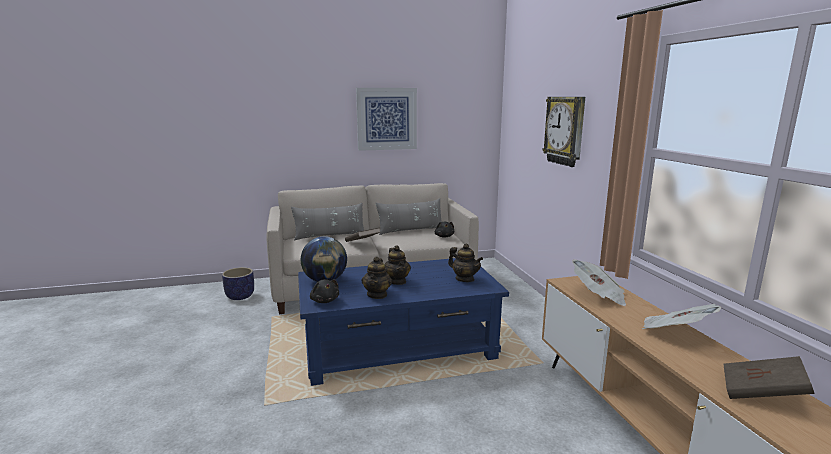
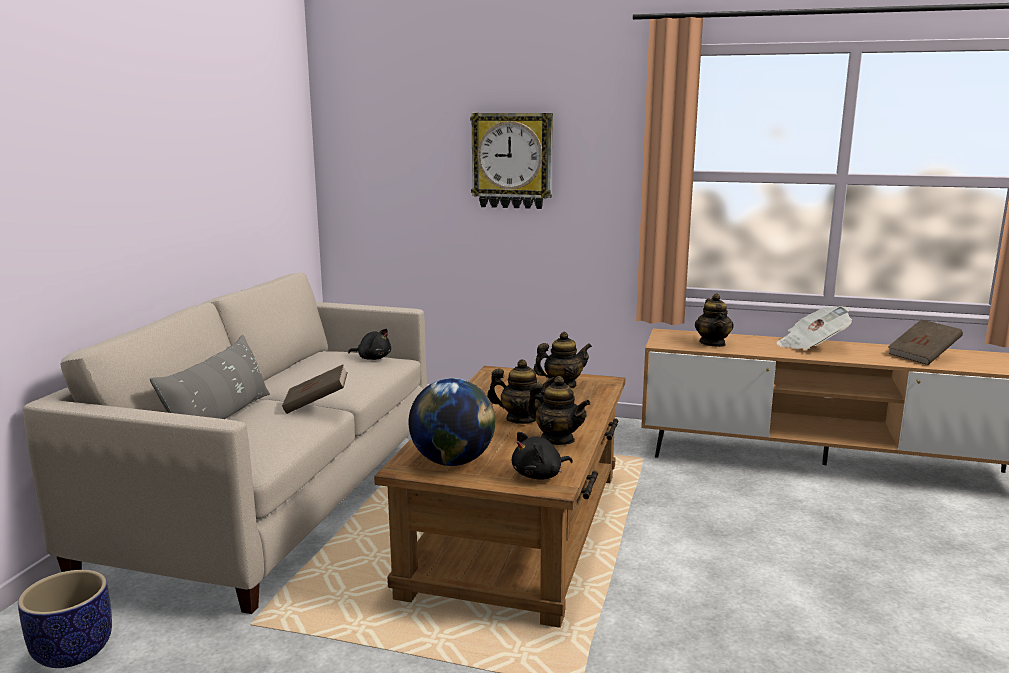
camera: 60 degrees left, 0 degrees up
blue coffee table [298,258,509,386] -> brown coffee table [374,366,625,628]
black plush toy [310,279,339,303] -> black plush toy turned 150 degrees clockwise [512,432,573,480]
picture [356,88,417,151] -> none
grey pillow [376,198,442,235] -> none
newspaper [572,259,626,306] -> teapot [695,294,734,347]

